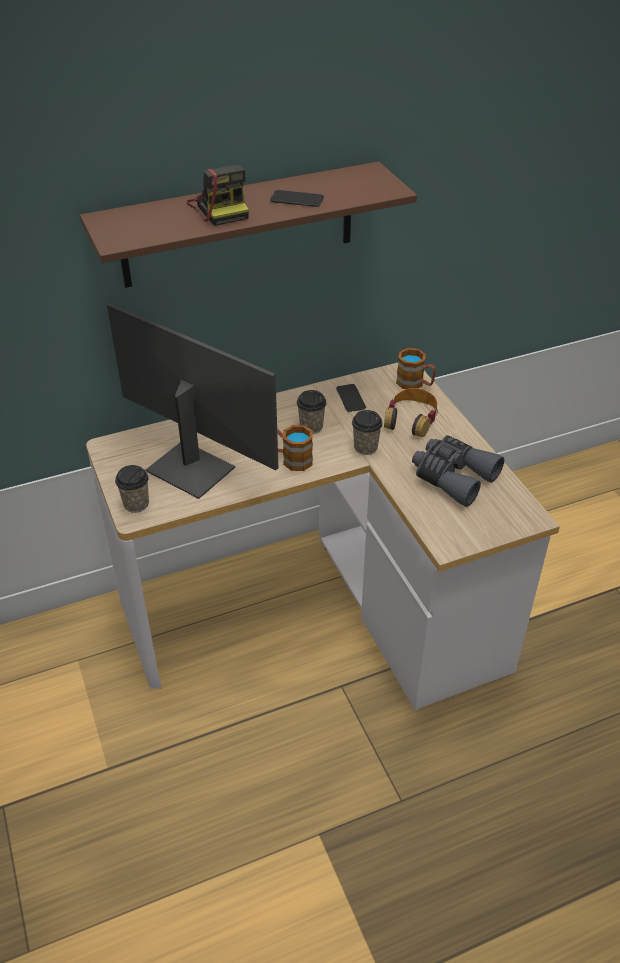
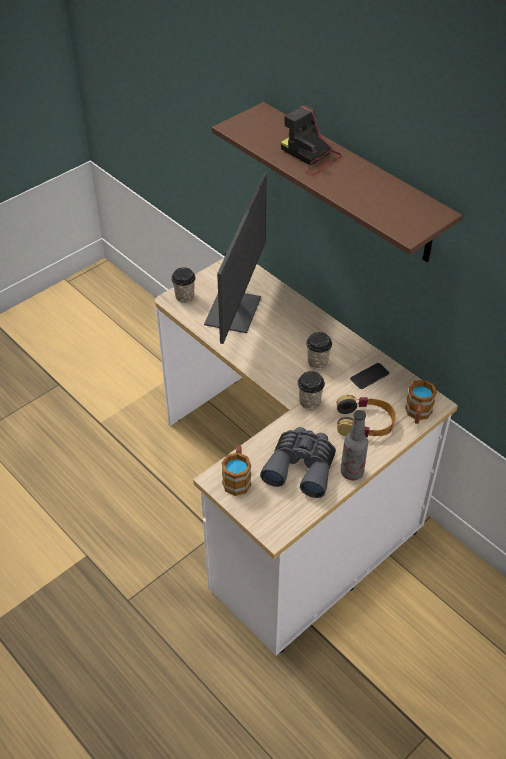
camera: 70 degrees right, 5 degrees up
camera [187,165,249,226] -> camera turned 90 degrees clockwise [281,105,341,176]
phone [270,190,324,207] -> none
mug [277,425,313,471] -> mug moved to [222,445,251,496]
none -> bottle [340,410,368,480]

